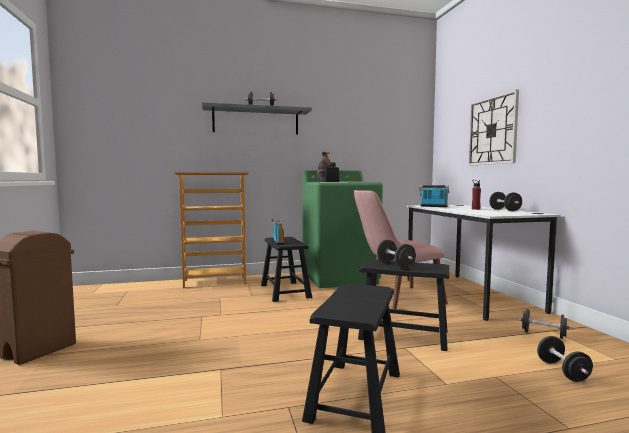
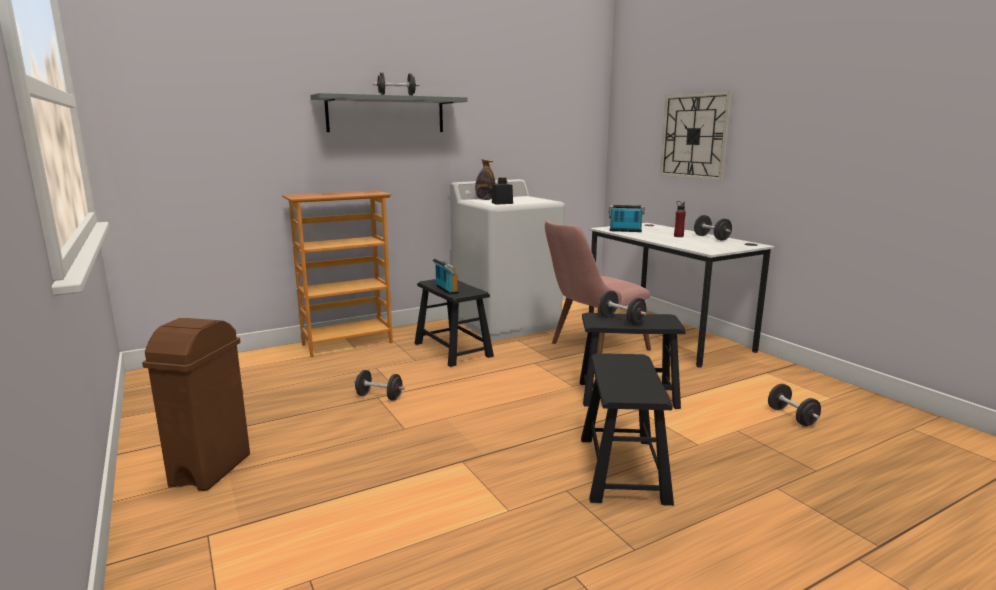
camera: 15 degrees left, 10 degrees up
green washing machine [302,170,383,288] -> white washing machine [450,179,565,341]
black dumbbell [517,309,574,339] -> black dumbbell moved to [354,370,405,401]

